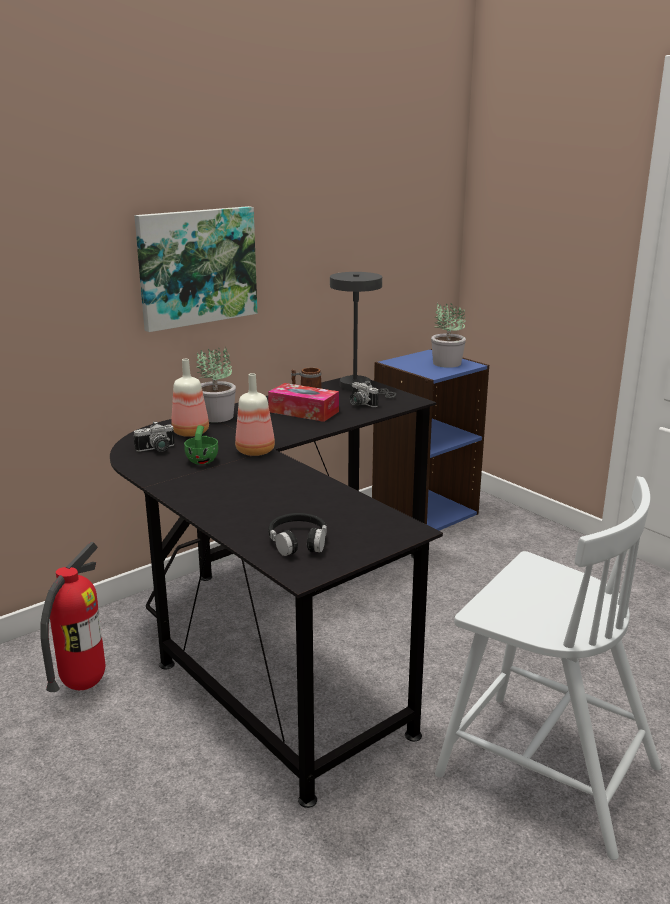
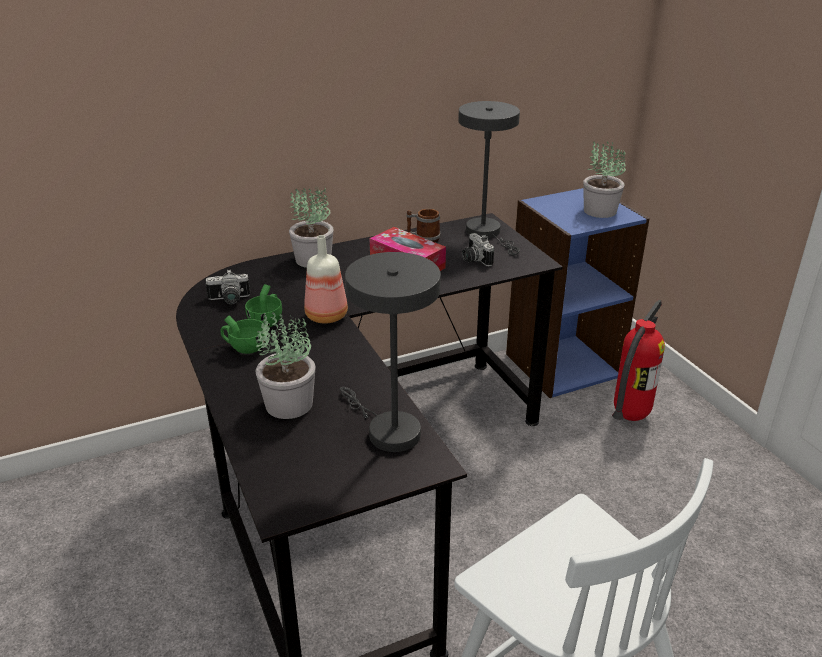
camera: 15 degrees right, 10 degrees up
fire extinguisher [40,542,105,692] -> fire extinguisher moved to [612,300,665,421]
picture [134,206,257,332] -> none
bottle [171,359,209,437] -> none
black headphones [268,513,327,556] -> none
none -> green cup [221,315,265,354]
none -> potted plant [255,312,316,419]
none -> grey table lamp [340,252,441,452]

